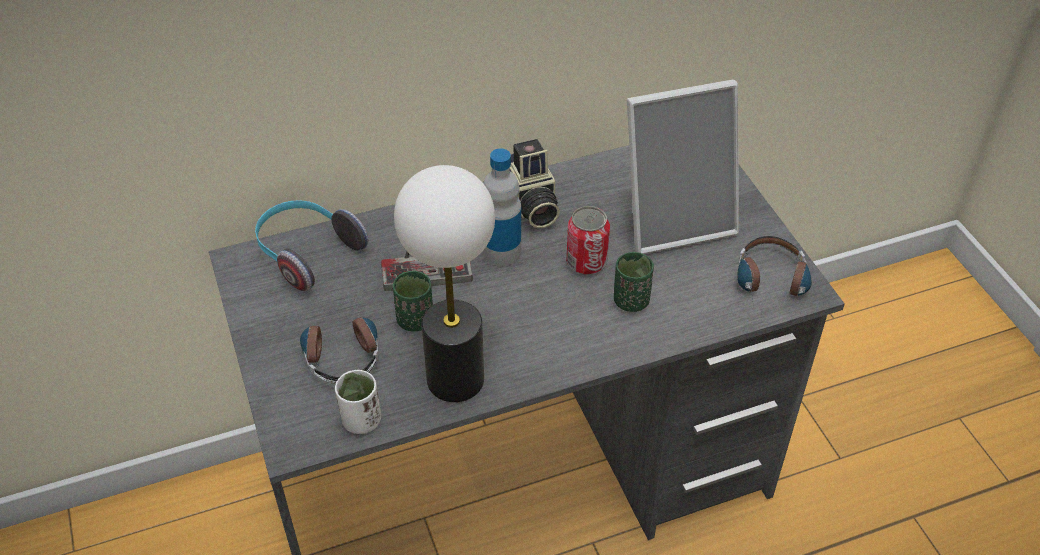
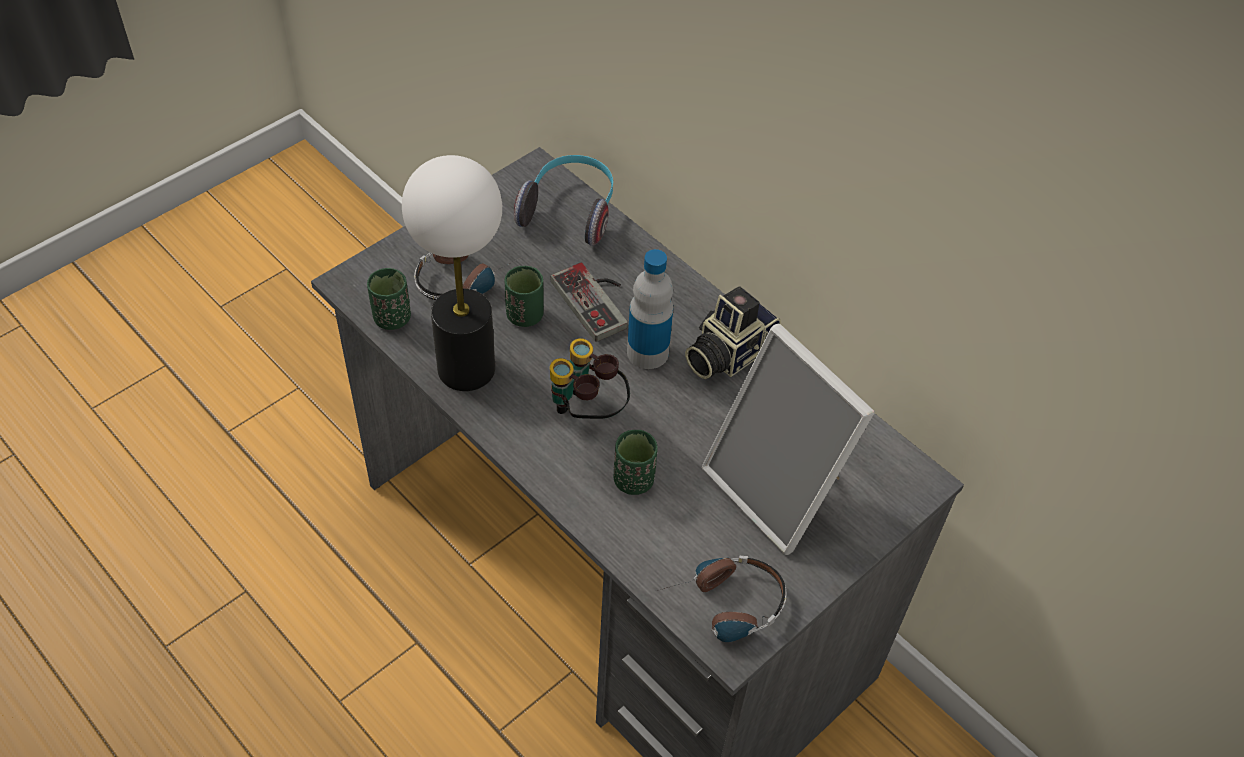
camera: 65 degrees right, 5 degrees up
white cup [335,370,381,434] -> green cup [367,268,411,330]
can [566,206,610,275] -> none
none -> binoculars [550,338,630,419]

